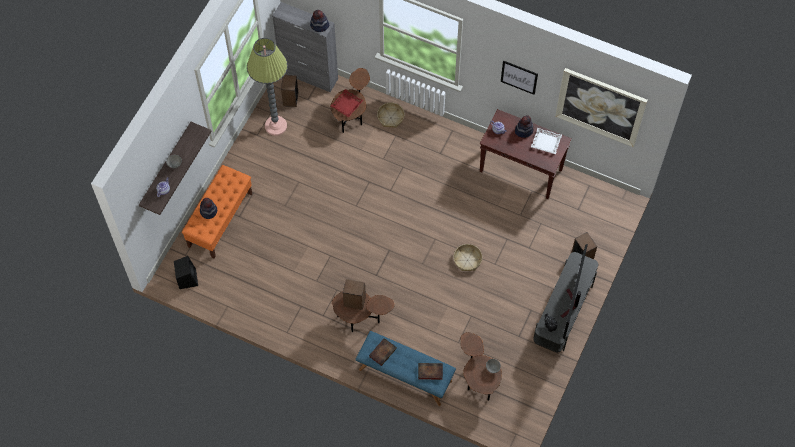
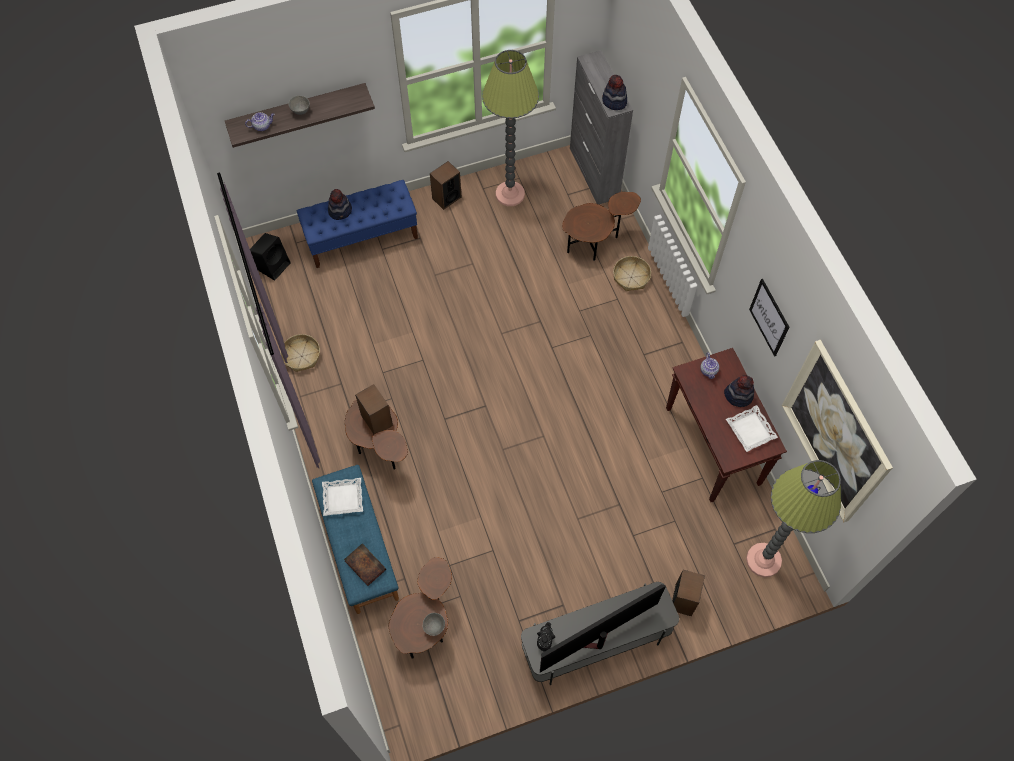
camera: 45 degrees right, 0 degrees up
orange bench [182,165,252,259] -> blue bench [297,180,418,268]
speaker [281,75,298,107] -> speaker moved to [430,161,461,210]
red tray [331,89,364,118] -> none
book [369,338,397,366] -> white tray [322,478,363,516]
basket [453,244,482,271] -> basket moved to [280,334,320,372]
none -> floor lamp [746,460,841,577]

